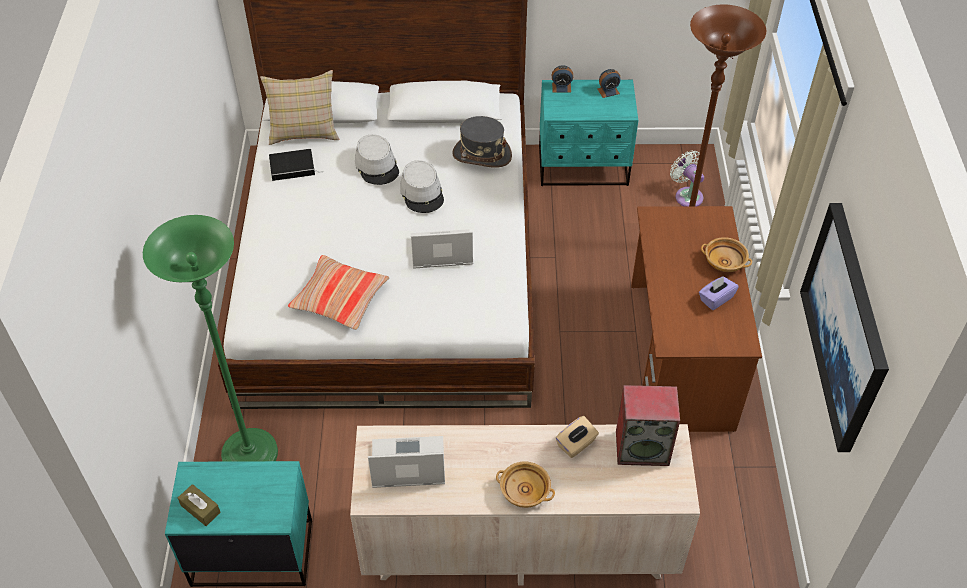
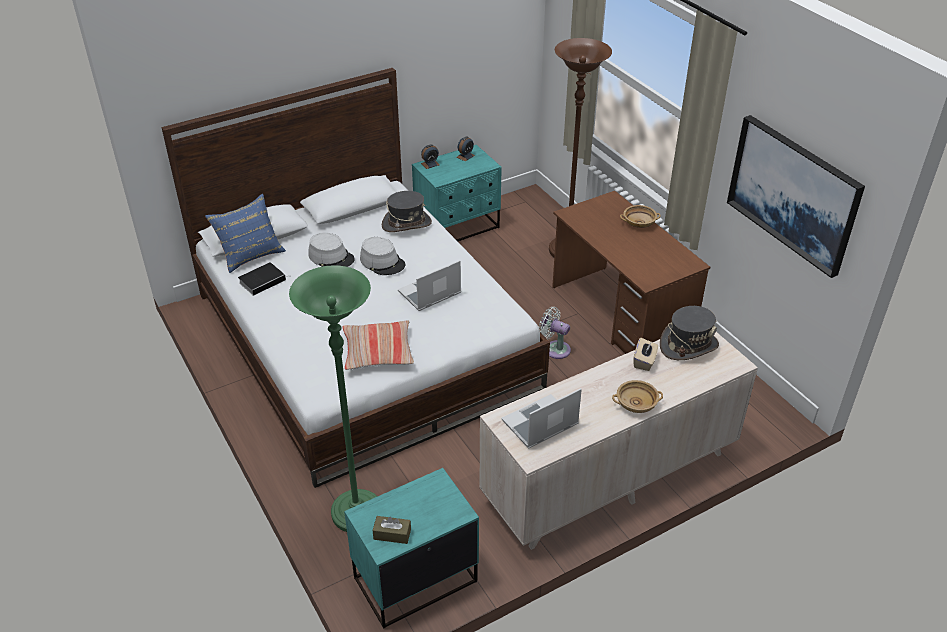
camera: 30 degrees left, 10 degrees down
beige pillow [260,70,340,145] -> blue pillow [205,194,286,273]
speaker [616,385,680,466] -> grey hat [660,306,719,360]
white fan [670,150,704,206] -> white fan moved to [538,307,571,359]
purple tissue box [699,276,739,310] -> none

